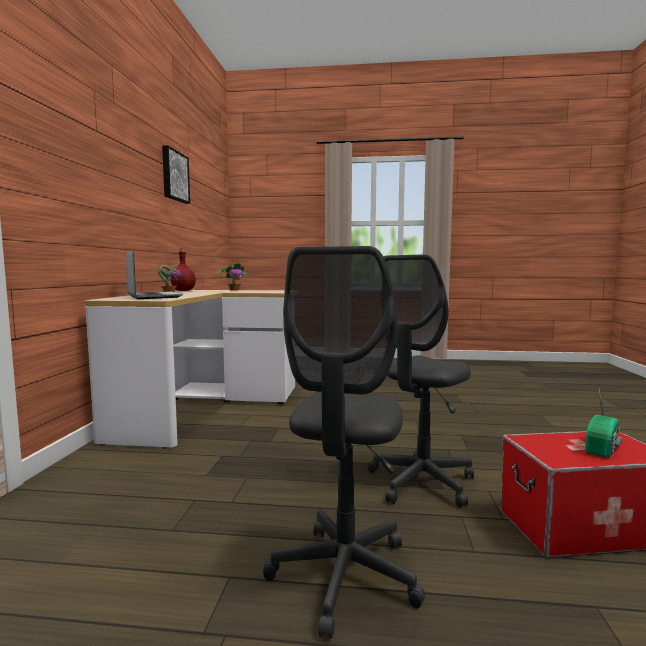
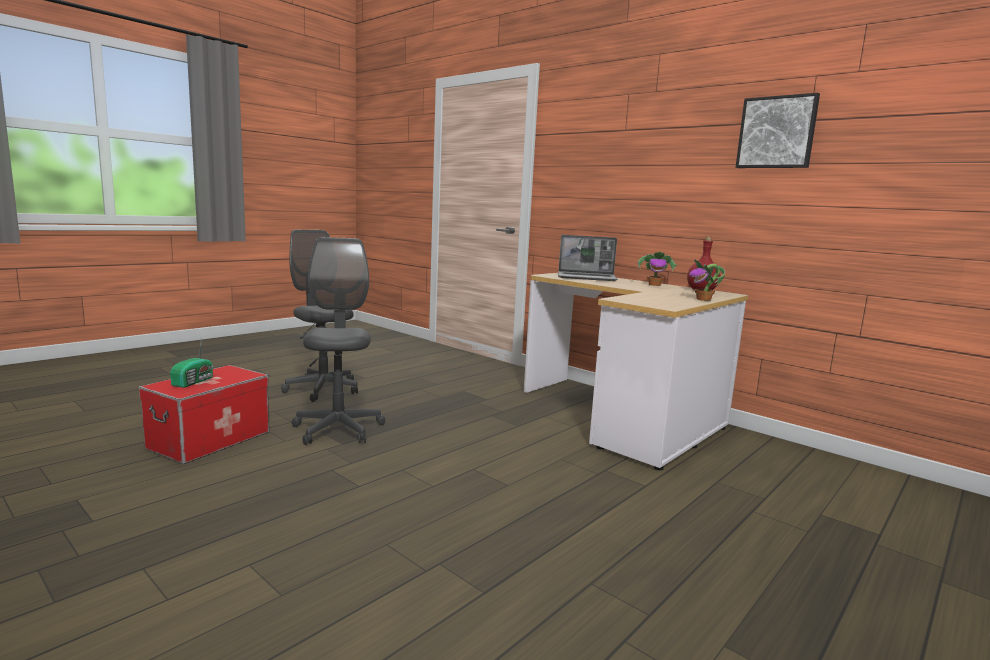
camera: 125 degrees right, 5 degrees up
radio [585,390,622,458] -> radio turned 150 degrees counterclockwise [170,338,213,388]

